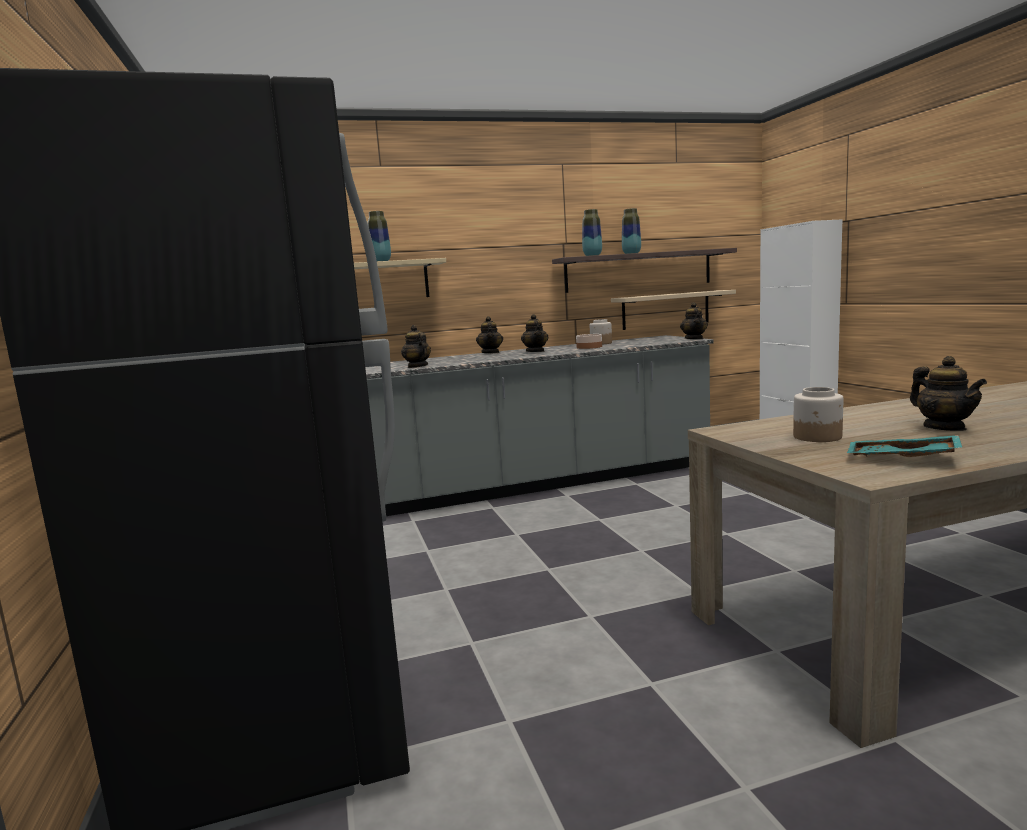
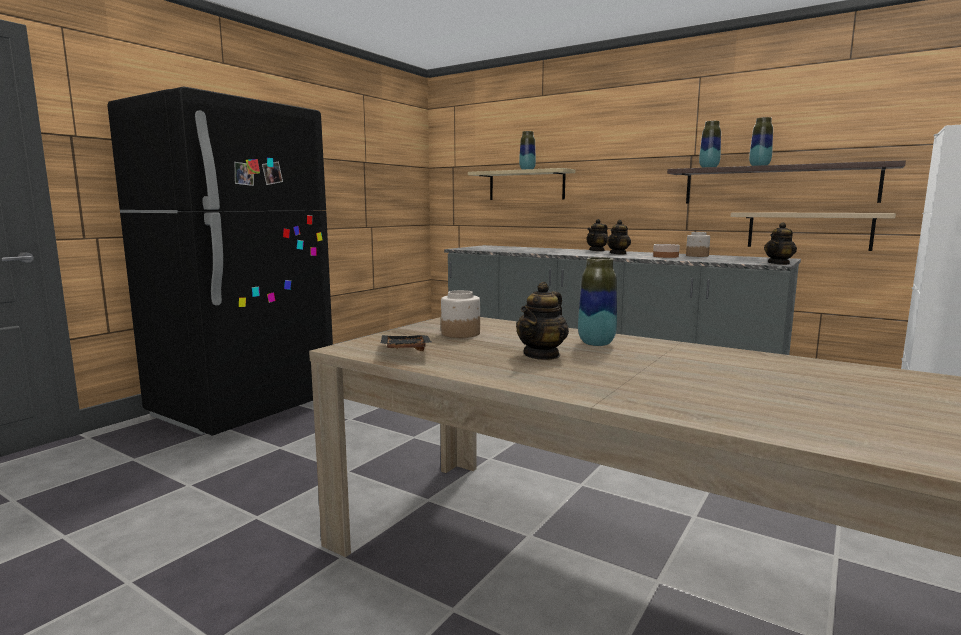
camera: 50 degrees right, 0 degrees up
teapot [401,325,431,368] -> none
turquoise tray [847,435,962,457] -> black tray [380,335,432,351]
none -> vase [578,257,617,346]

